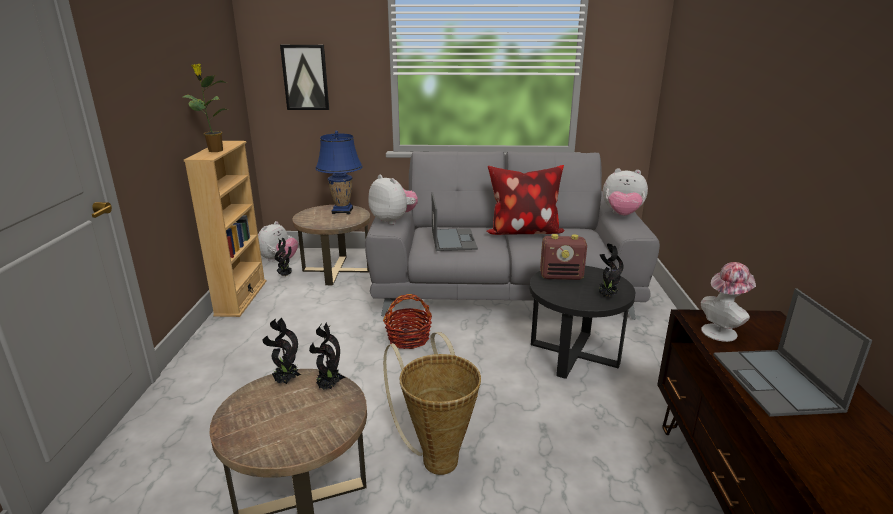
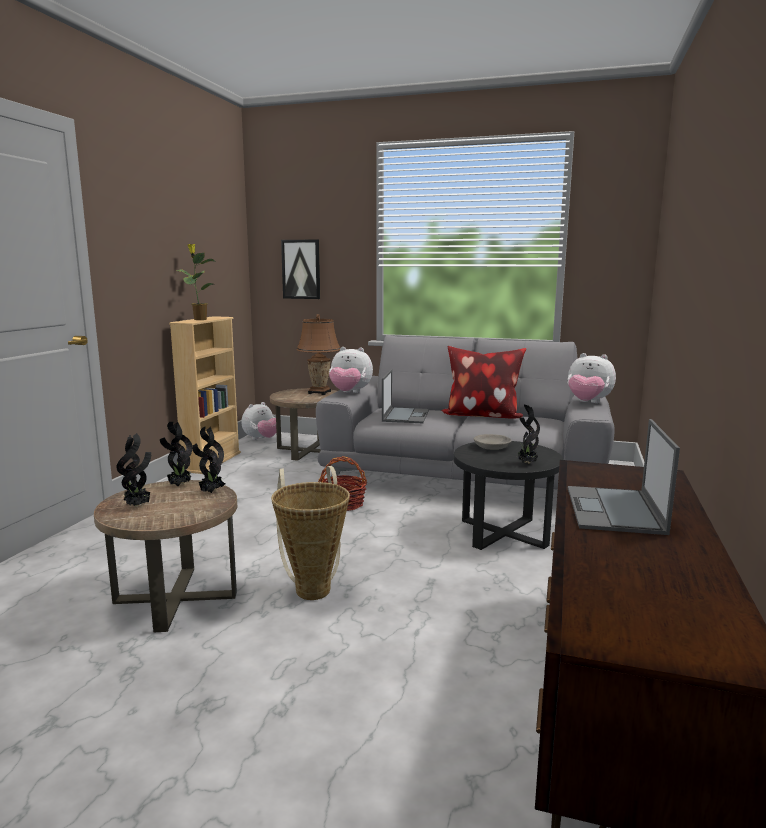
camera: 15 degrees right, 10 degrees down
potted plant [275,237,292,276] -> potted plant moved to [116,433,151,507]
blue table lamp [316,131,363,214] -> brown table lamp [296,314,340,395]
plush toy [368,175,418,225] -> plush toy turned 135 degrees clockwise [329,347,373,393]
radio [540,234,587,280] -> grey bowl [474,434,512,450]
hat [701,262,756,342] -> none

